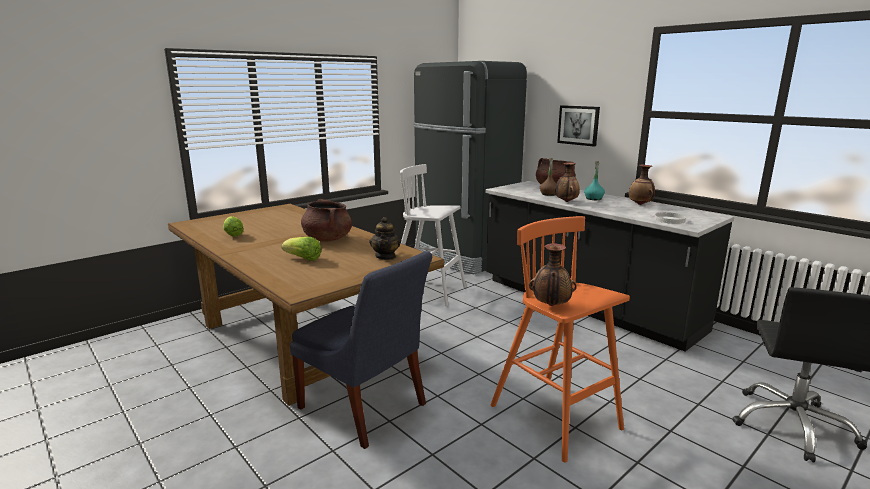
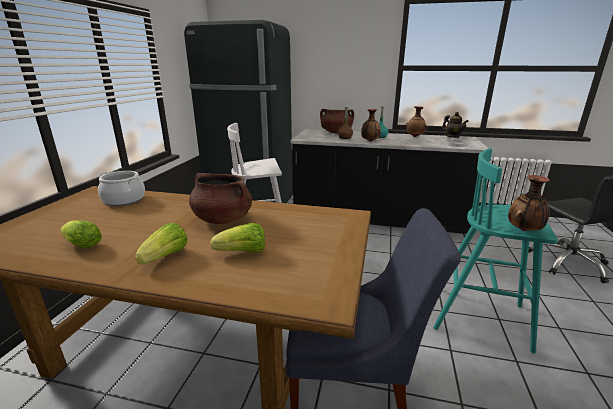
camera: 35 degrees left, 5 degrees up
teapot [370,217,401,260] -> teapot moved to [442,112,469,138]
orange stool [491,216,630,463] -> turquoise stool [433,148,558,353]
picture [557,105,600,147] -> none
none -> cooking pot [98,171,145,206]
none -> lettuce [135,223,188,264]

